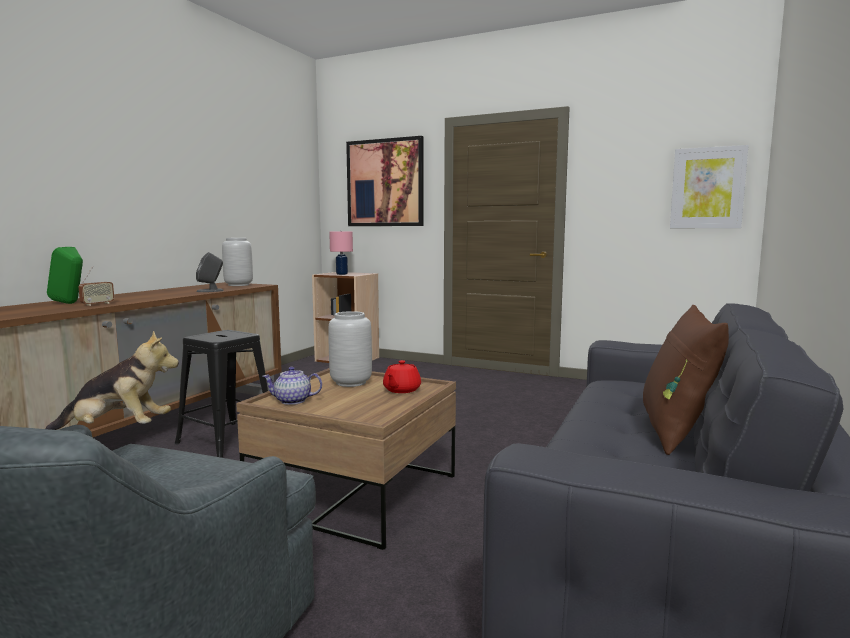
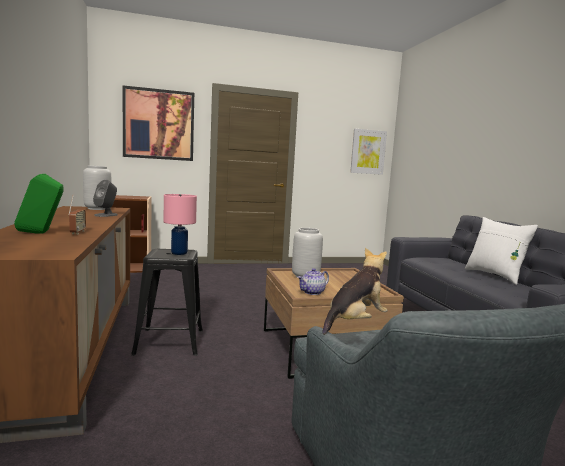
camera: 40 degrees left, 0 degrees up
pink table lamp [329,231,353,275] -> pink table lamp moved to [163,194,197,255]
red teapot [383,360,421,393] -> none
brown pillow [643,305,729,455] -> white pillow [465,217,538,285]

